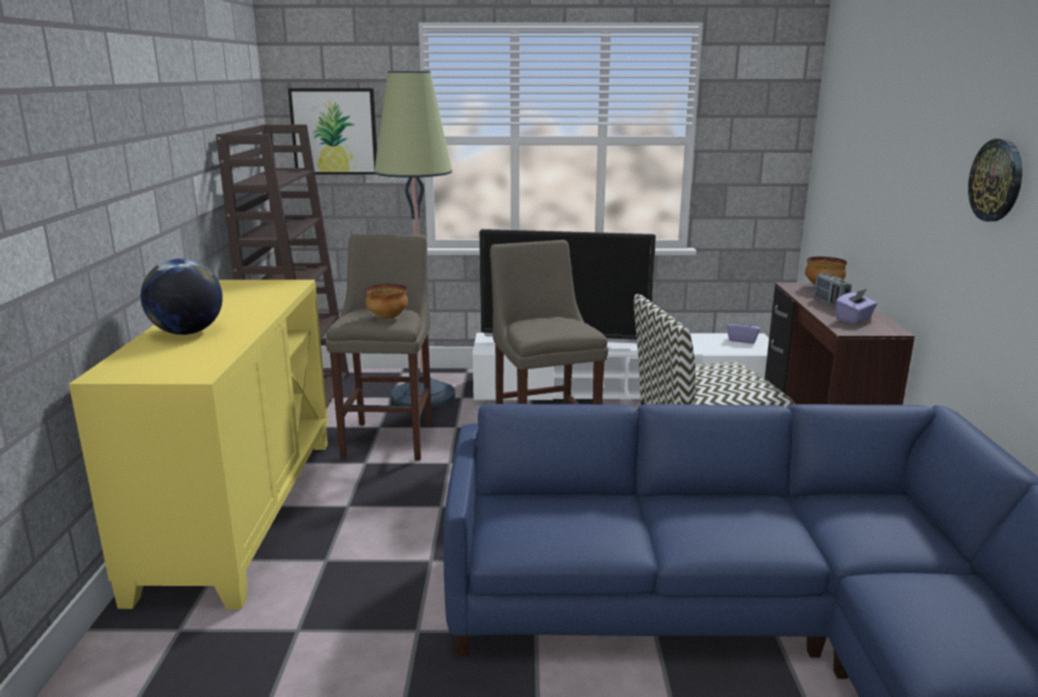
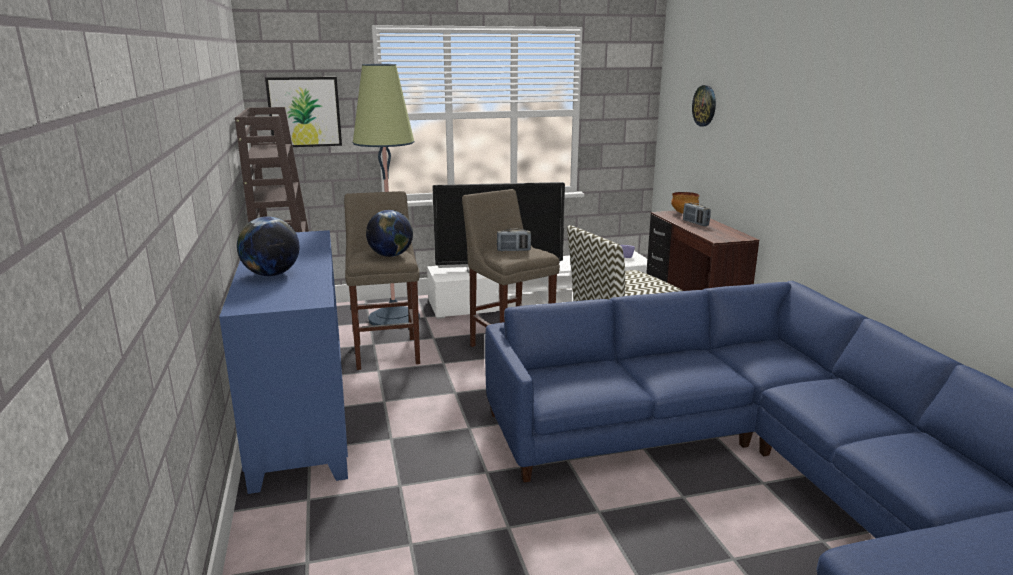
camera: 15 degrees left, 0 degrees up
yellow cabinet [69,280,328,609] -> blue cabinet [219,230,348,494]
bowl [365,284,408,319] -> globe [366,210,413,257]
purple tissue box [835,289,877,324] -> none
wall clock [968,139,1022,221] -> wall clock moved to [692,85,716,127]
none -> radio [497,229,531,251]

